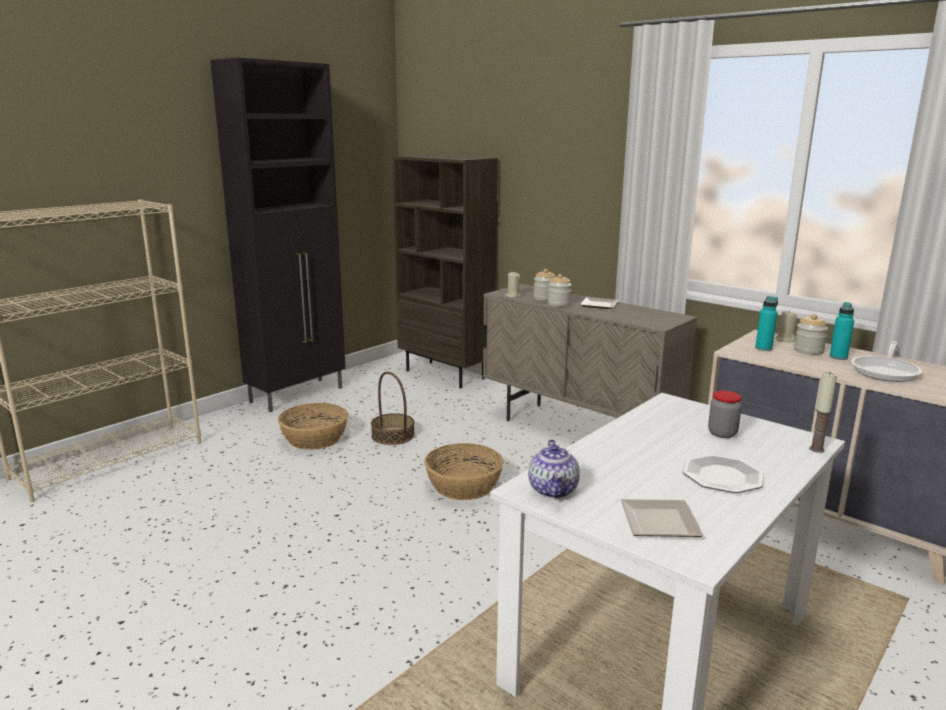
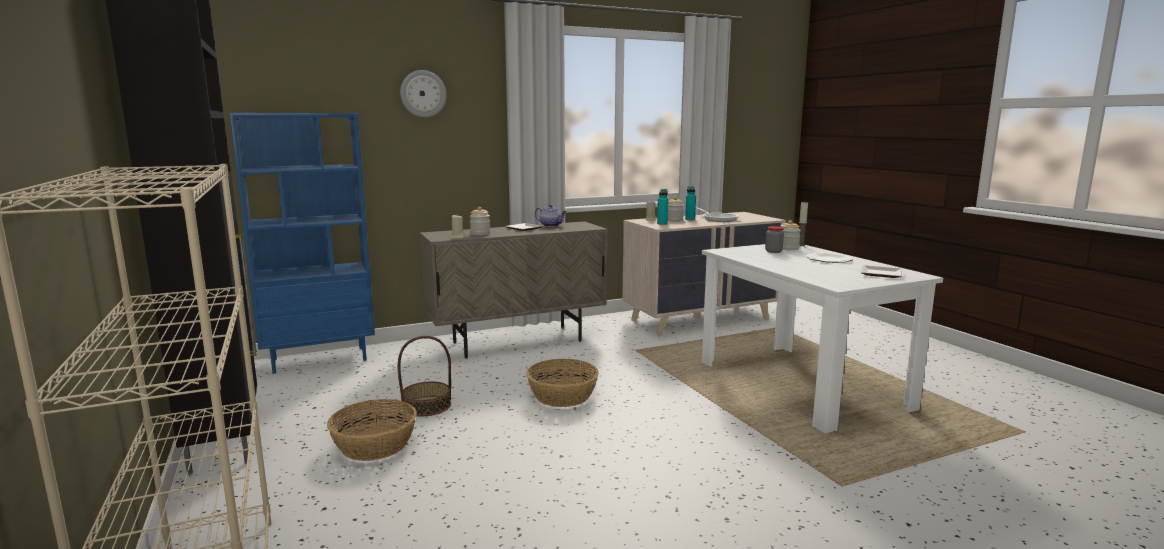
camera: 65 degrees left, 5 degrees down
brown bookcase [392,154,498,388] -> blue bookcase [229,113,375,374]
teapot [528,439,580,498] -> teapot moved to [535,204,567,227]
jar [548,274,571,307] -> jar moved to [780,220,801,250]
none -> wall clock [400,70,447,117]

